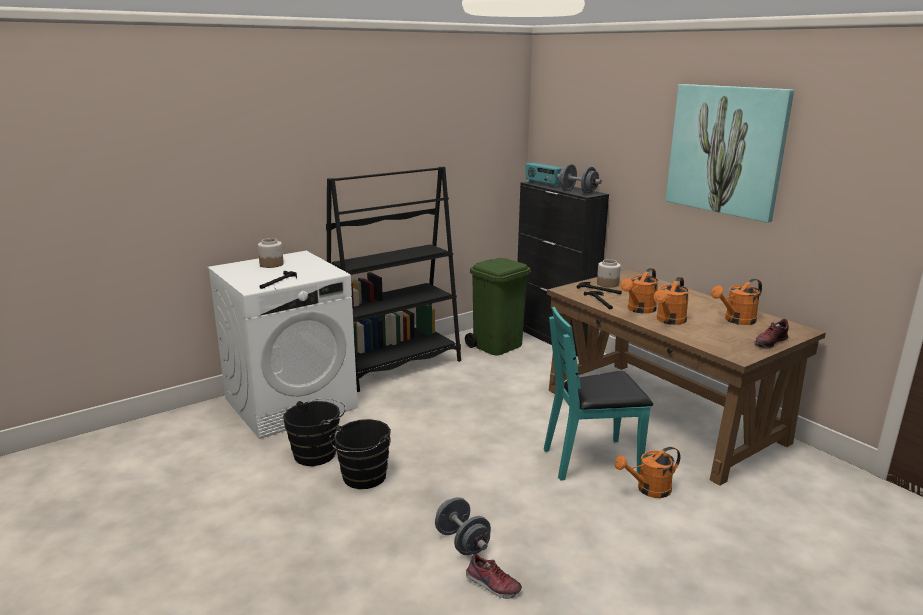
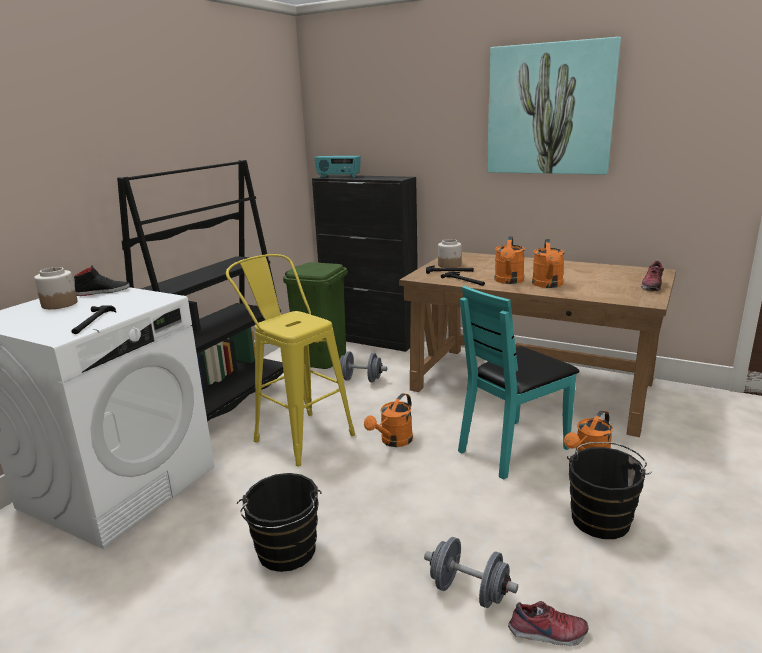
camera: 25 degrees left, 0 degrees up
black bucket [283,398,346,466] -> black bucket moved to [567,442,652,539]
grey dumbbell [557,164,602,194] -> grey dumbbell moved to [340,351,387,382]
orange watering can [711,279,762,325] -> orange watering can moved to [364,393,413,447]
none -> black shoe [74,266,130,296]
none -> yellow stool [226,254,355,466]

